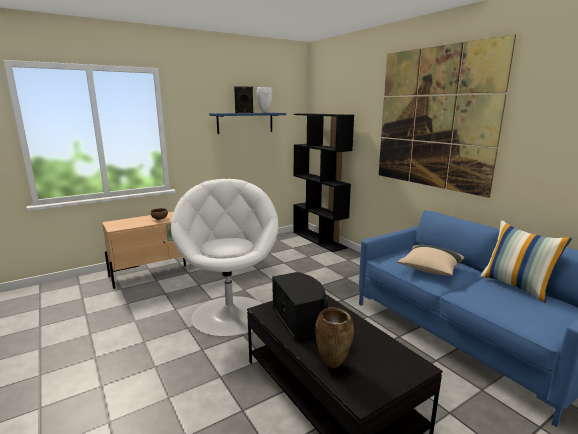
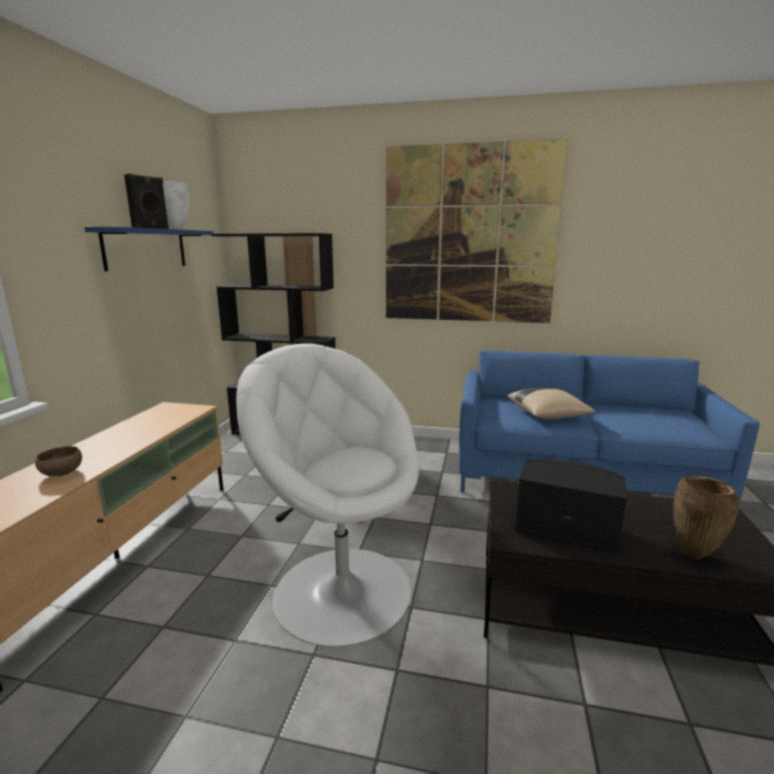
camera: 45 degrees left, 0 degrees up
pillow [480,220,572,303] -> none

